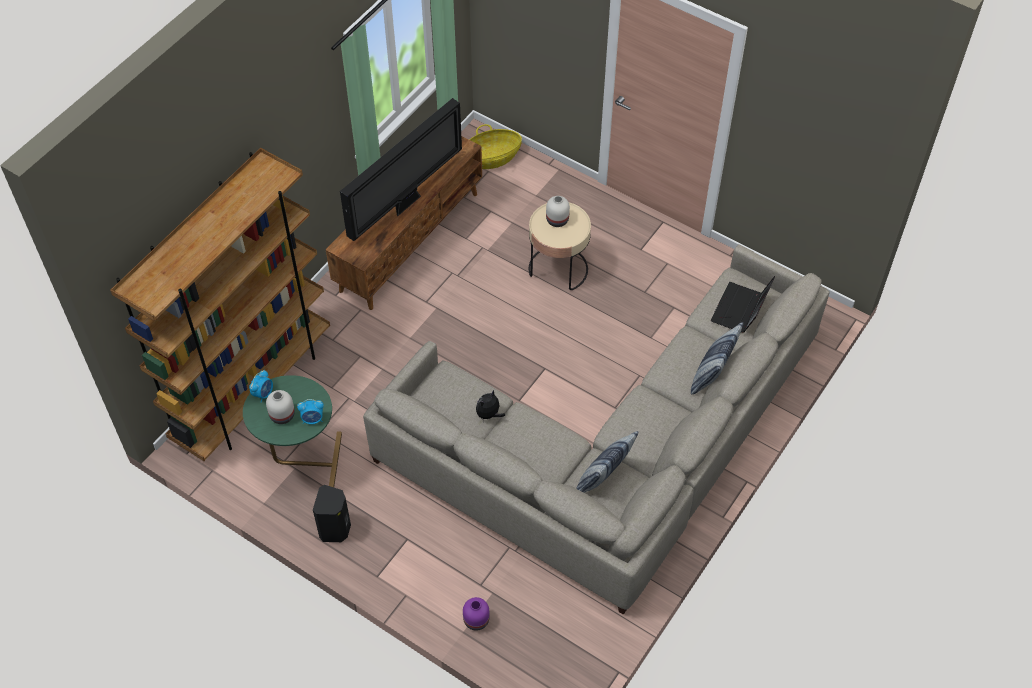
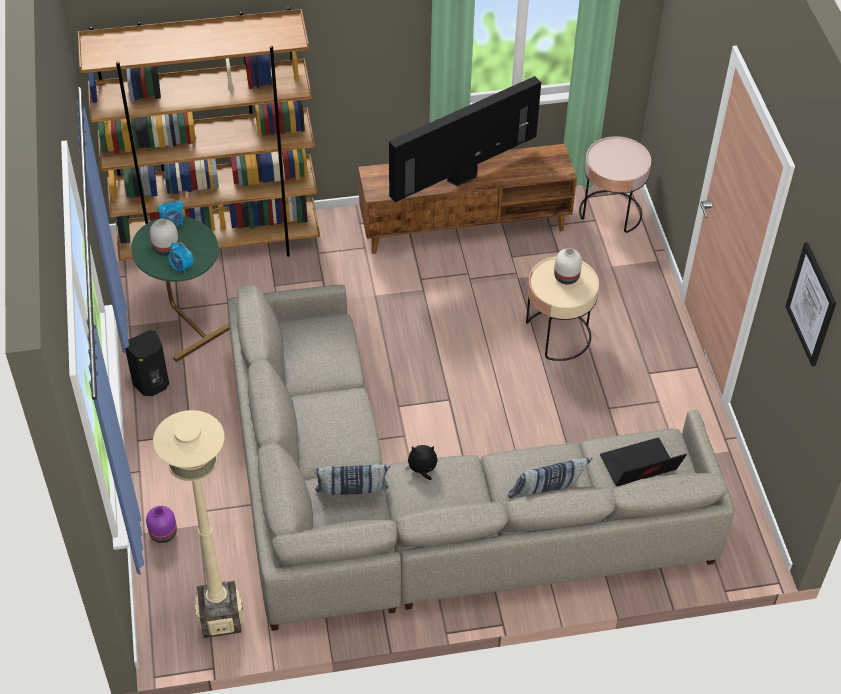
camera: 45 degrees right, 5 degrees down
television [340,98,462,241] -> television turned 150 degrees clockwise [389,76,541,202]
basket [469,124,522,169] -> pink side table [579,136,651,233]
plush toy [476,390,505,423] -> plush toy moved to [406,445,438,480]
none -> beige floor lamp [153,410,243,638]
none -> picture [785,242,836,366]

